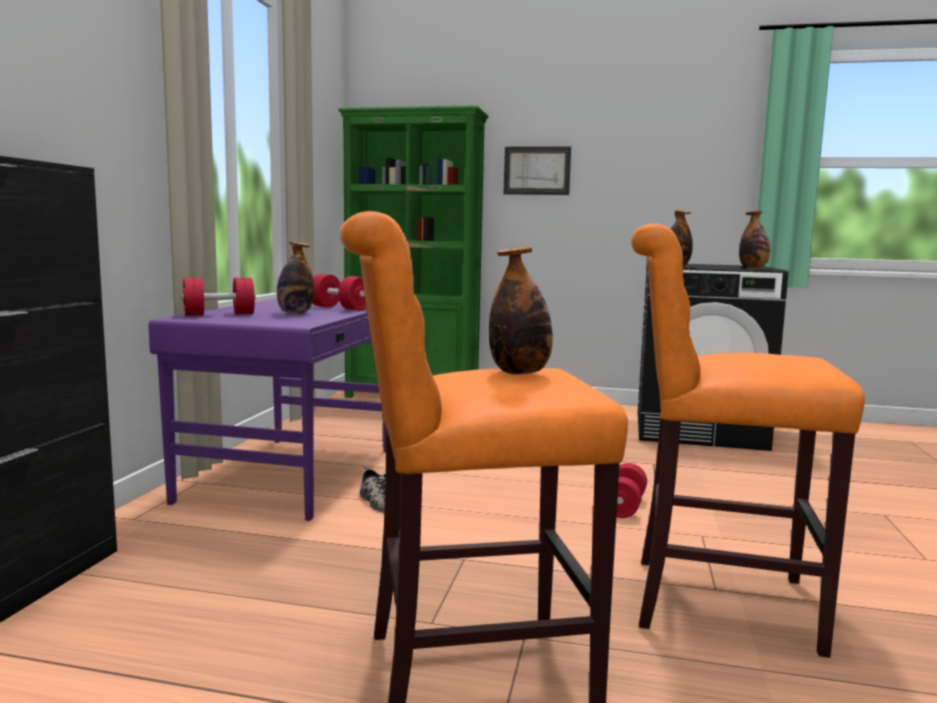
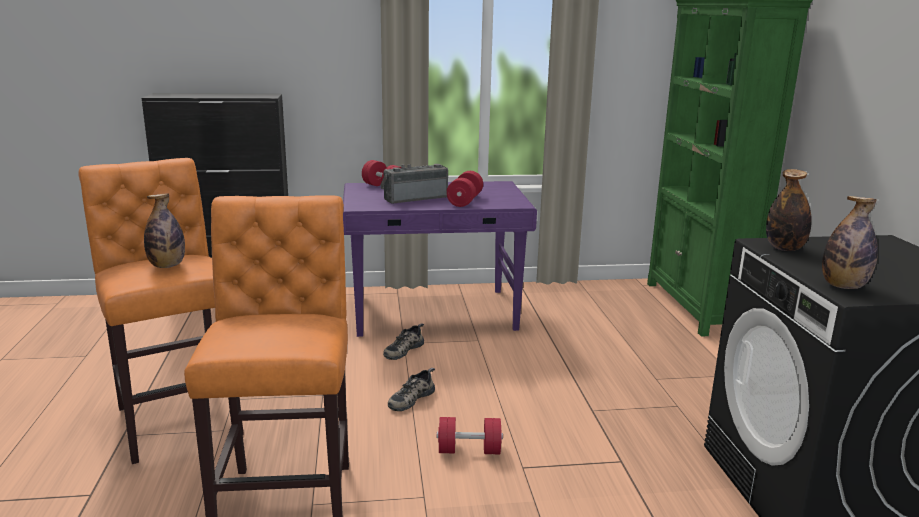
camera: 70 degrees right, 10 degrees up
bottle [277,242,314,314] -> radio [380,164,448,204]
picture [504,146,571,195] -> none
none -> shoe [388,368,435,411]

